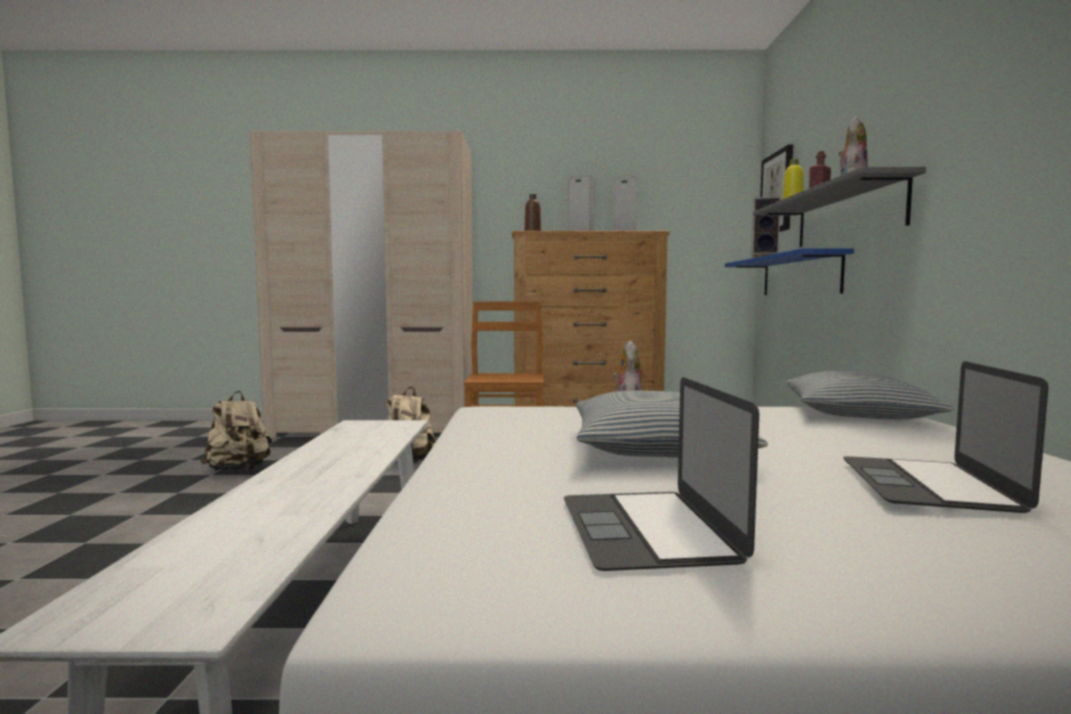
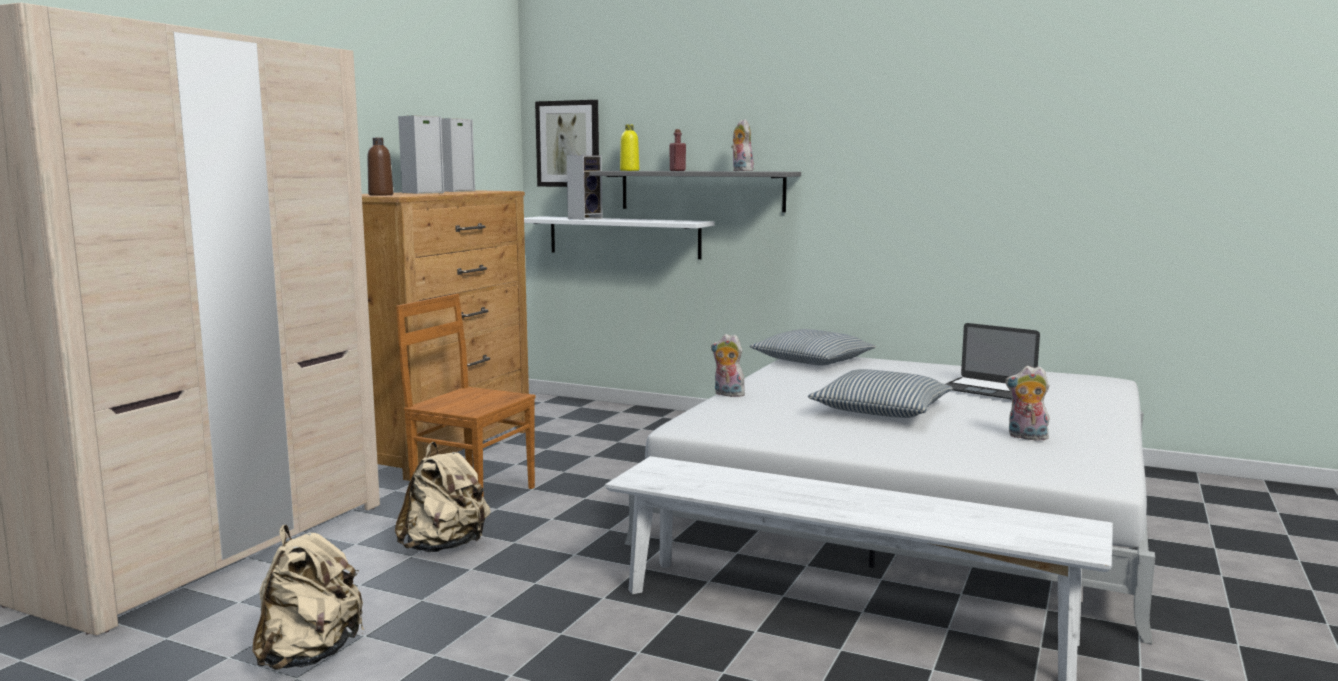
camera: 65 degrees left, 5 degrees up
laptop [564,377,759,571] -> plush toy [1005,366,1050,441]
blue shelf [725,248,854,295] -> white shelf [524,216,715,259]

